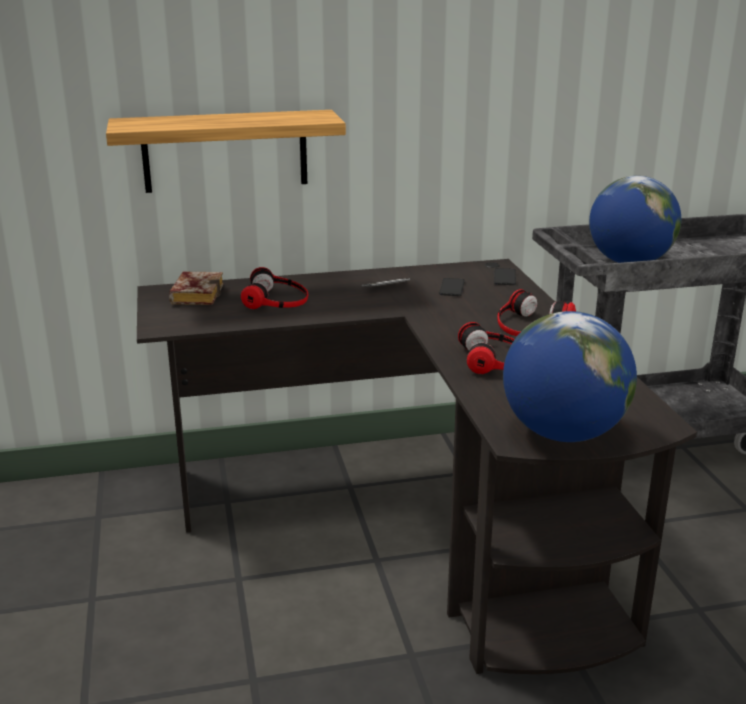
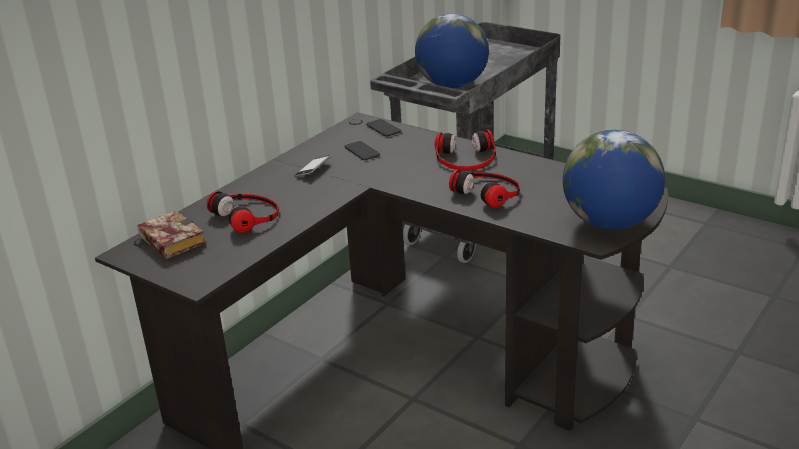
camera: 40 degrees left, 5 degrees up
shelf [106,110,346,193] -> none

